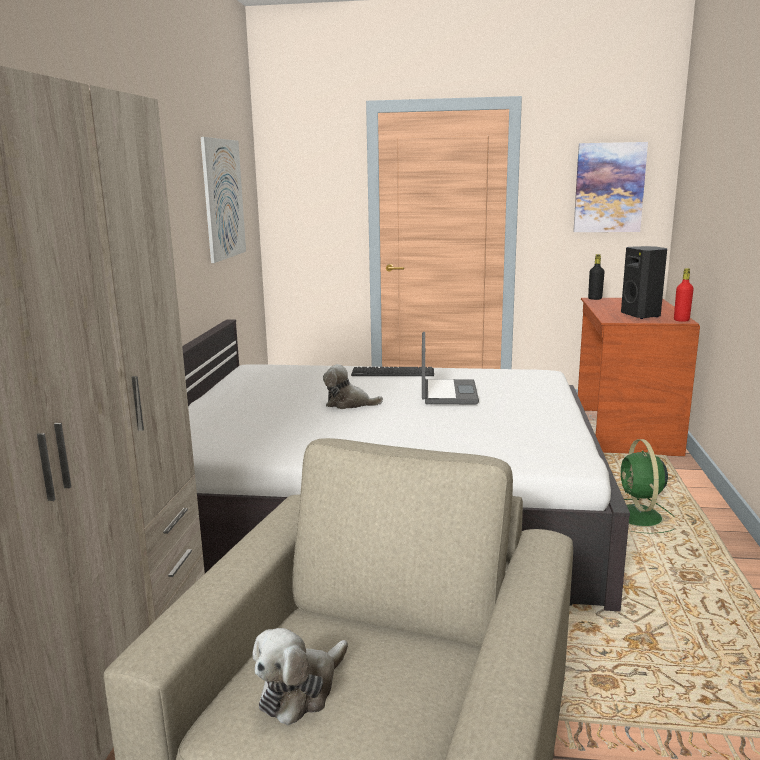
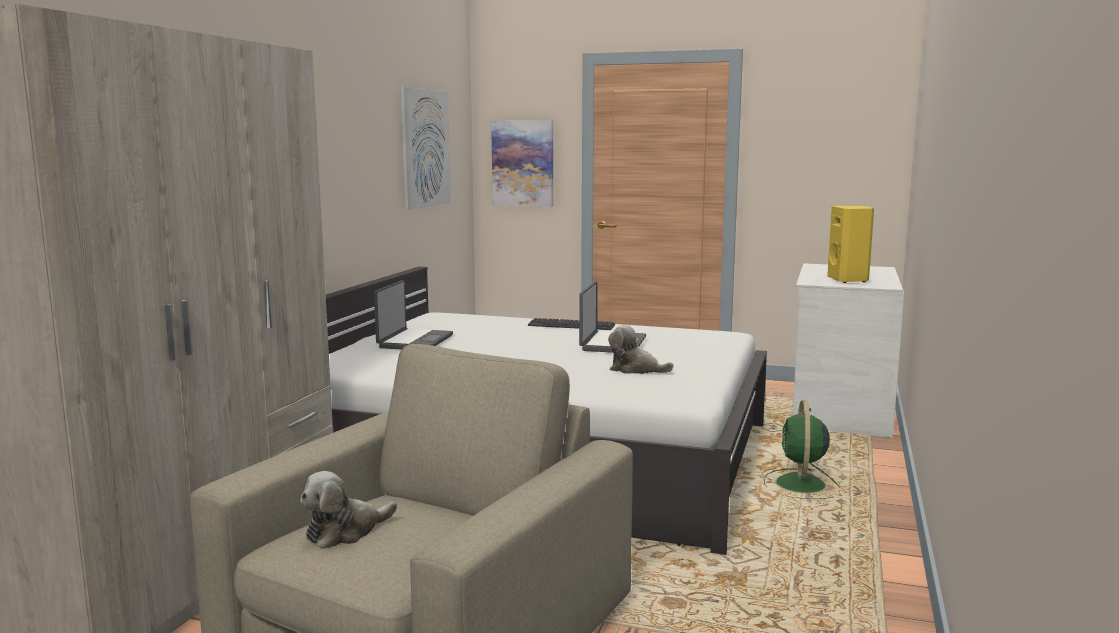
camera: 10 degrees right, 5 degrees down
plush toy [323,364,383,409] -> plush toy moved to [608,325,674,374]
picture [573,142,648,232] -> picture moved to [491,120,553,207]
brown desk [578,298,700,456] -> white desk [793,263,905,438]
black bottle [588,254,605,300] -> none
black speaker [621,246,667,319] -> yellow speaker [827,206,874,283]
red bottle [674,268,694,322] -> none
none -> laptop [374,280,453,350]

